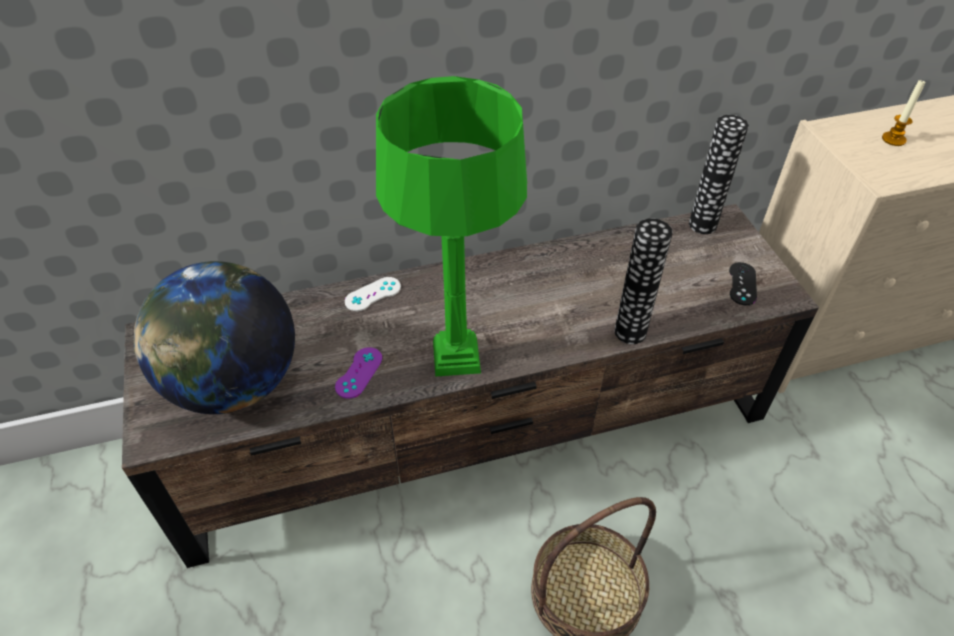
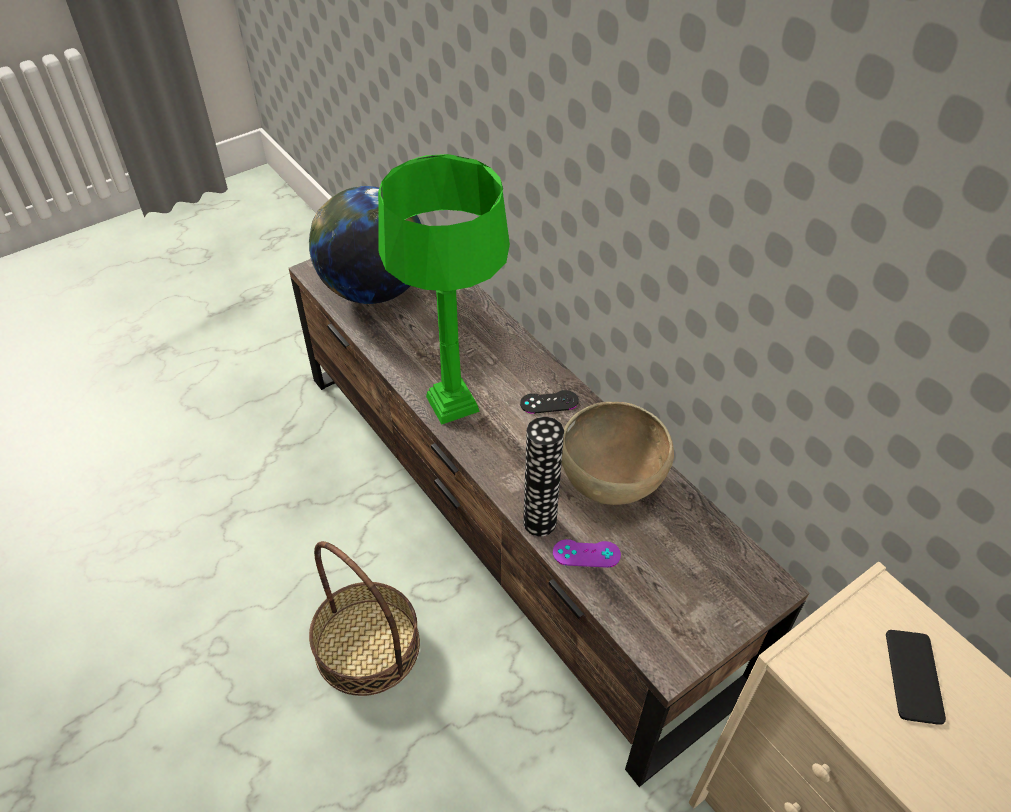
camera: 70 degrees right, 0 degrees up
purple game controller [335,347,382,399] -> purple game controller moved to [553,539,621,568]
white game controller [345,277,401,311] -> none
vase [689,115,749,234] -> none
black game controller [729,262,757,305] -> black game controller moved to [520,390,579,414]
candle [882,80,926,146] -> phone [886,630,946,725]
none -> brown bowl [562,402,674,505]

